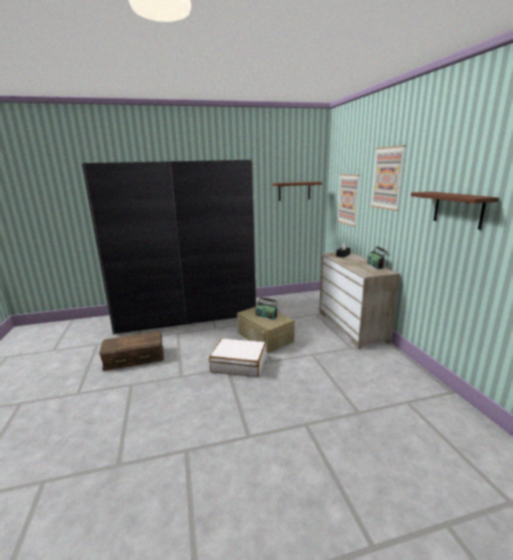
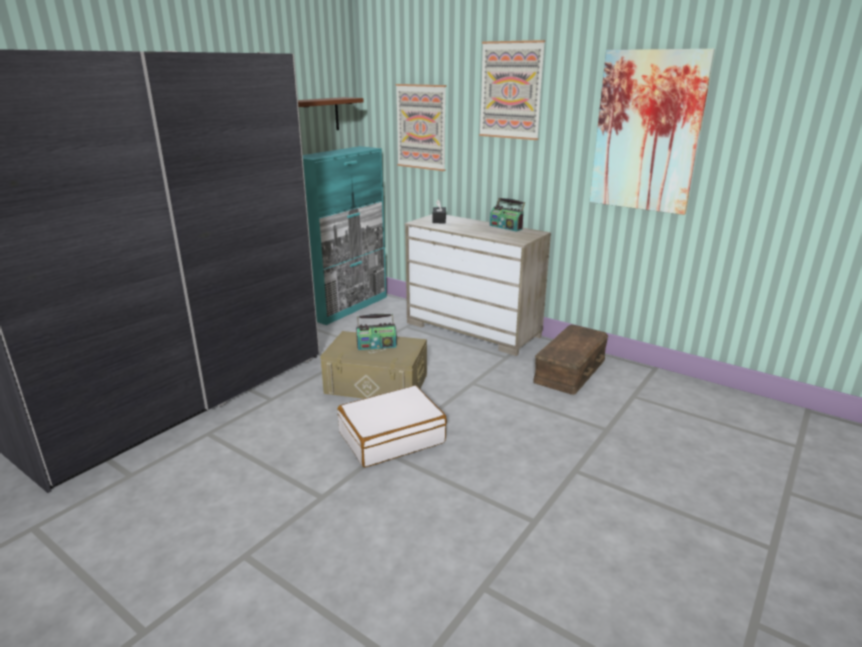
camera: 40 degrees left, 5 degrees up
brown storage box [99,331,164,371] -> brown storage box moved to [533,325,608,395]
brown shelf [411,192,499,230] -> picture [589,49,715,215]
none -> turquoise cabinet [303,146,387,325]

